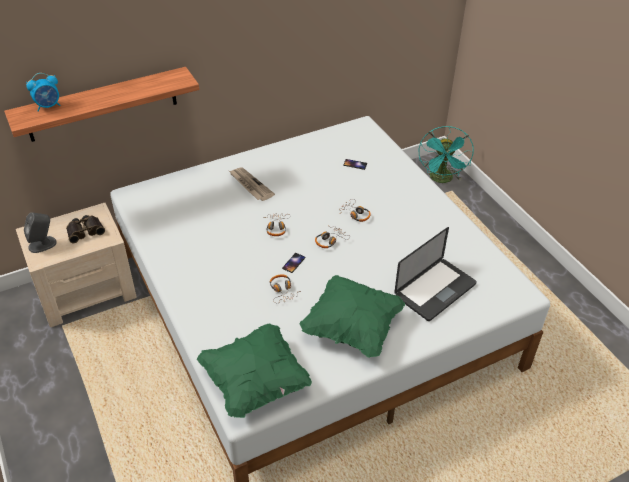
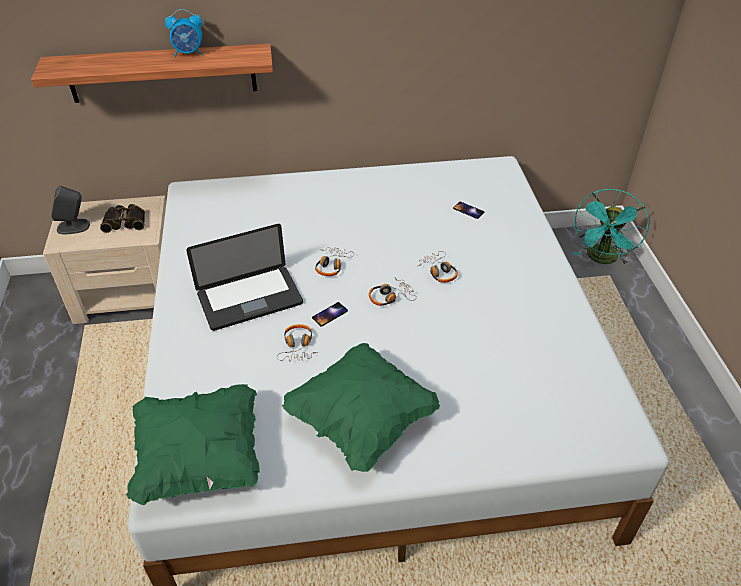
camera: 20 degrees right, 0 degrees up
alarm clock [26,73,61,112] -> alarm clock moved to [165,9,203,57]
newspaper [229,167,275,201] -> none
laptop [394,227,477,321] -> laptop moved to [186,224,303,331]

